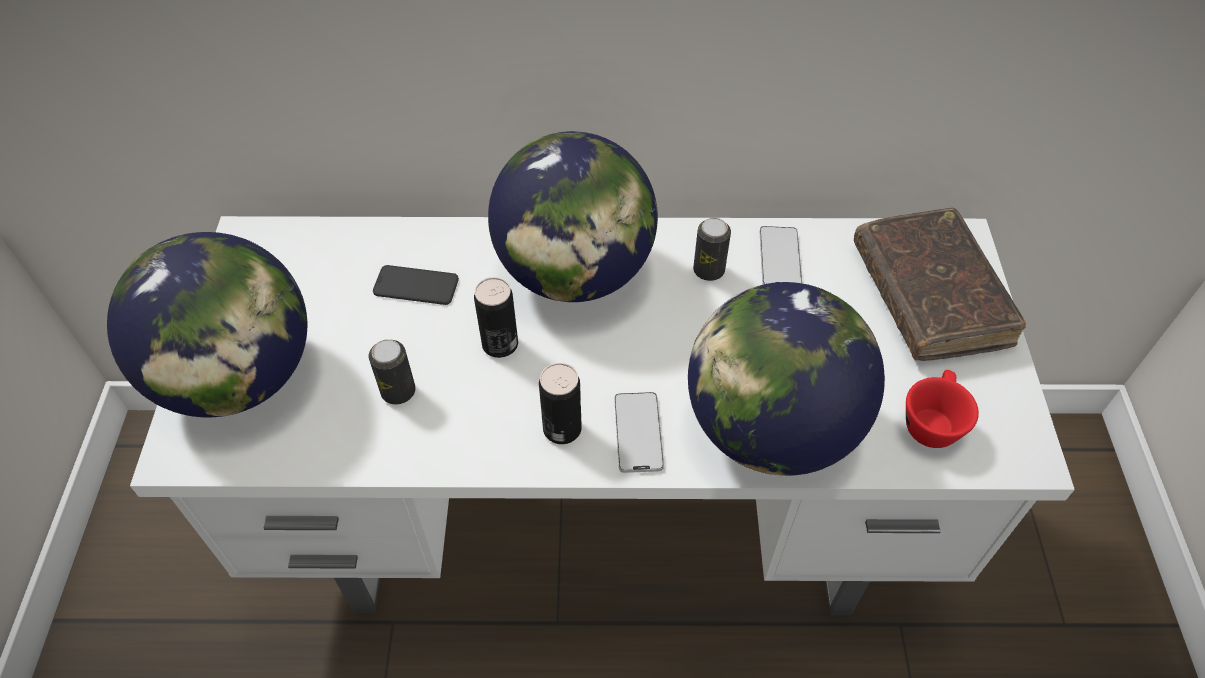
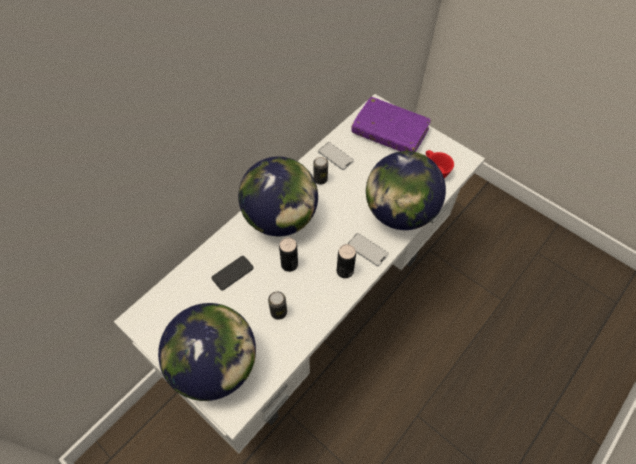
camera: 50 degrees left, 5 degrees up
brown book [854,208,1026,361] -> purple book [351,97,431,152]

